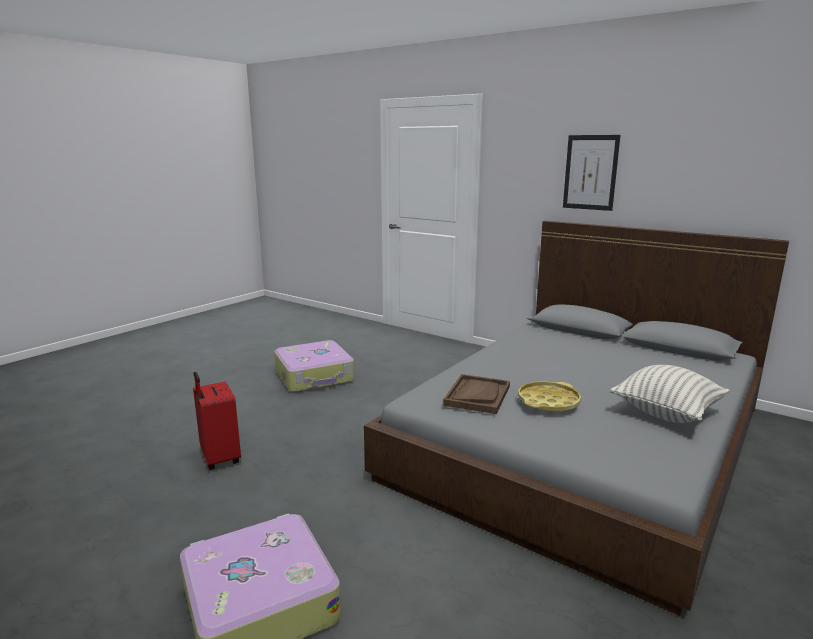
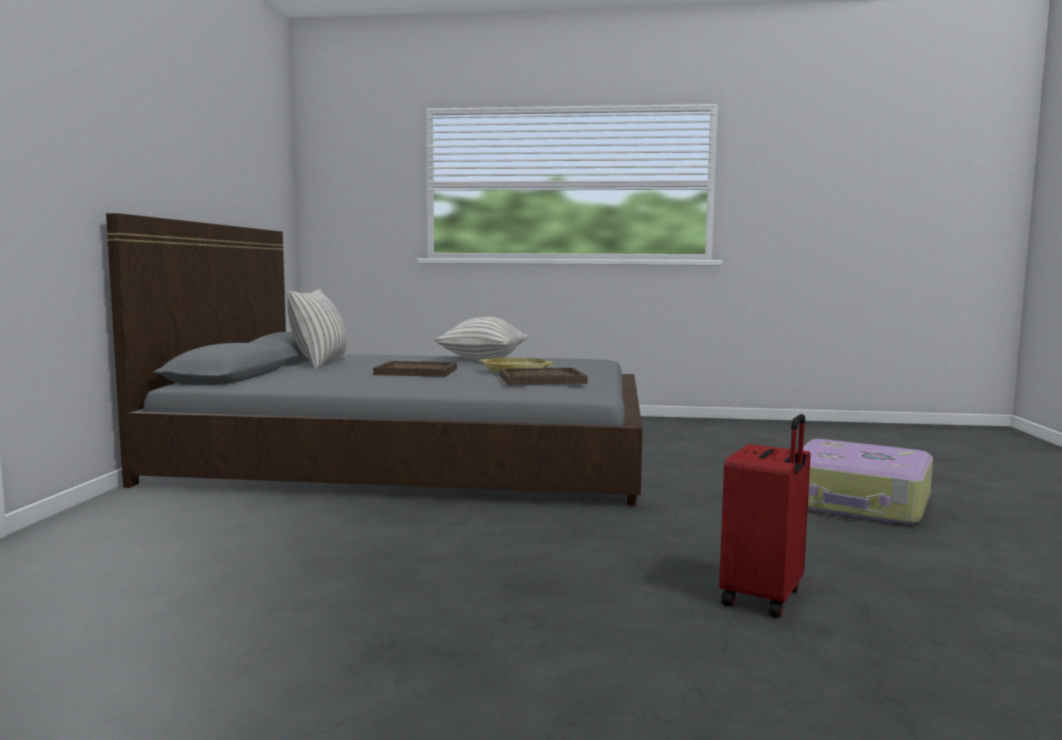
camera: 120 degrees left, 10 degrees down
suitcase [274,340,355,393] -> none
picture [563,135,620,211] -> none
none -> pillow [287,289,347,368]
none -> brown tray [373,361,457,377]

